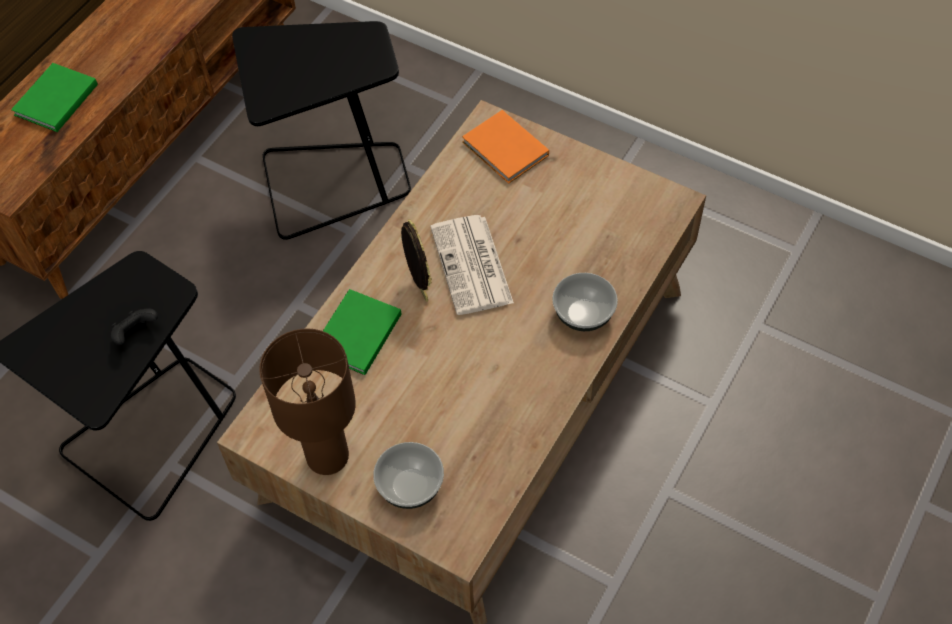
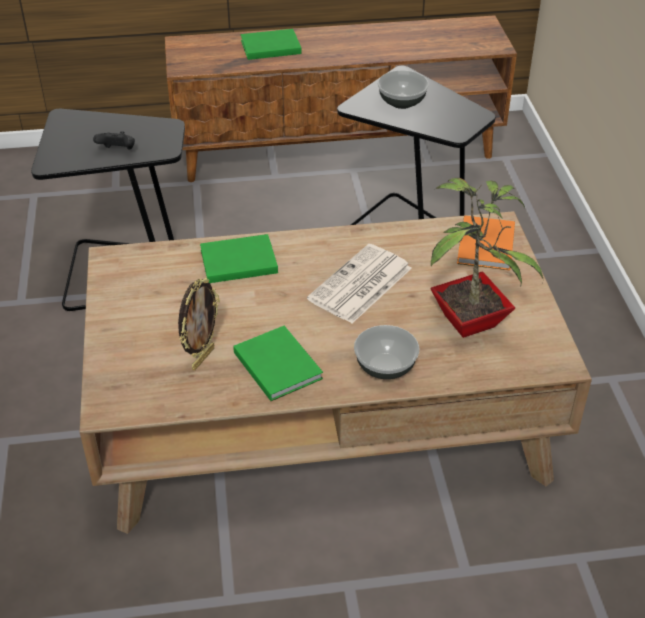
camera: 50 degrees right, 15 degrees down
brown table lamp [259,328,356,475] -> none
bowl [373,442,444,509] -> bowl moved to [378,70,429,109]
picture frame [401,219,432,302] -> picture frame moved to [178,277,220,370]
none -> green book [233,326,323,401]
none -> potted plant [431,178,543,338]

